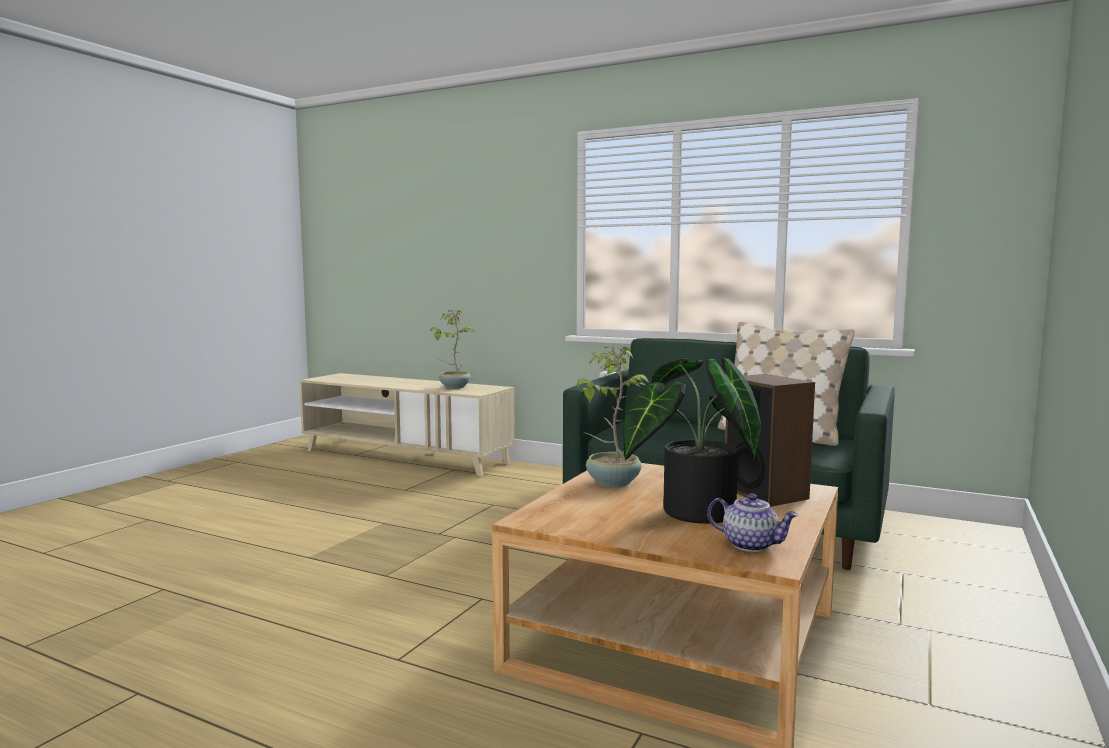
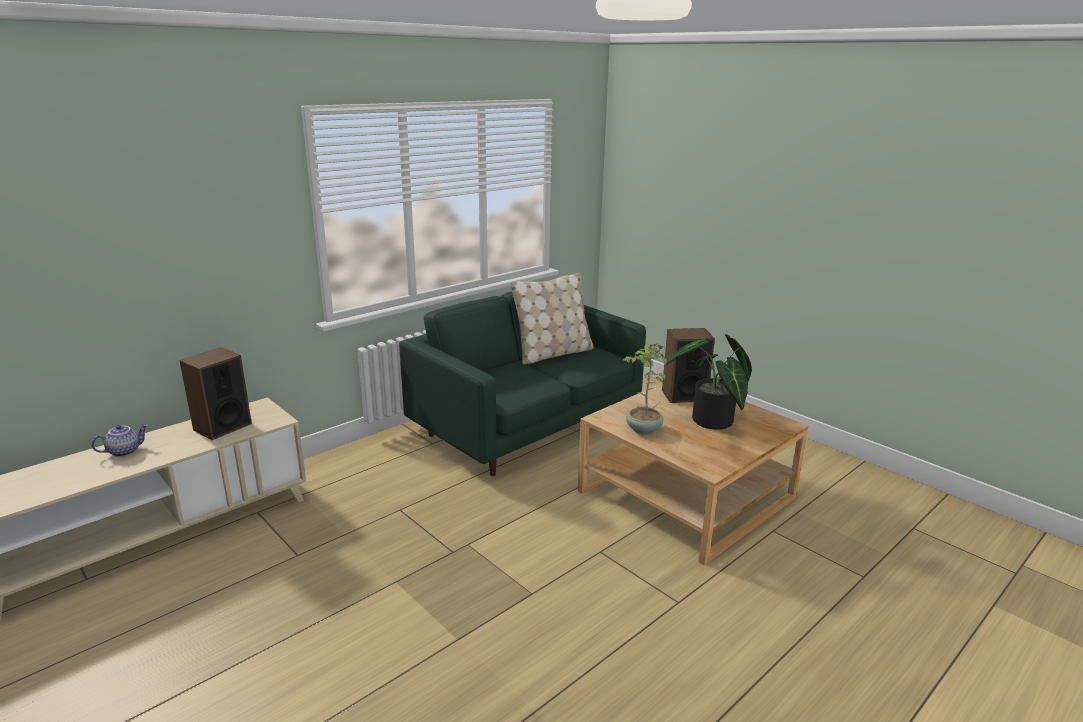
camera: 70 degrees left, 15 degrees up
potted plant [430,310,473,389] -> speaker [179,347,252,440]
teapot [707,493,799,552] -> teapot moved to [92,424,148,457]

